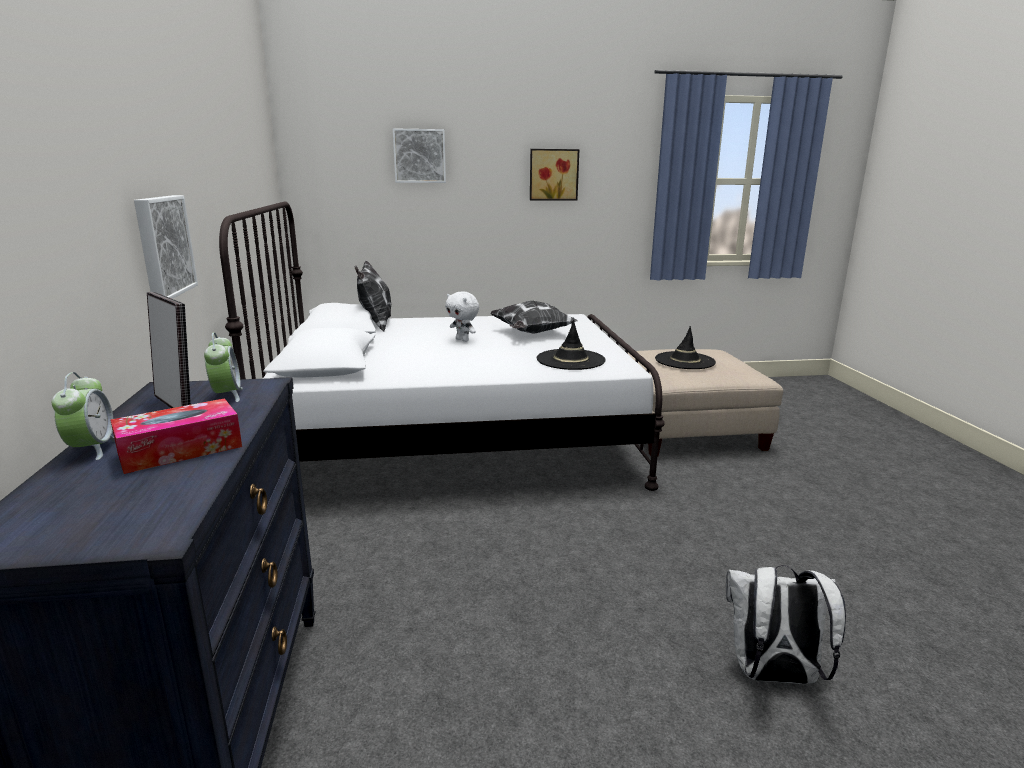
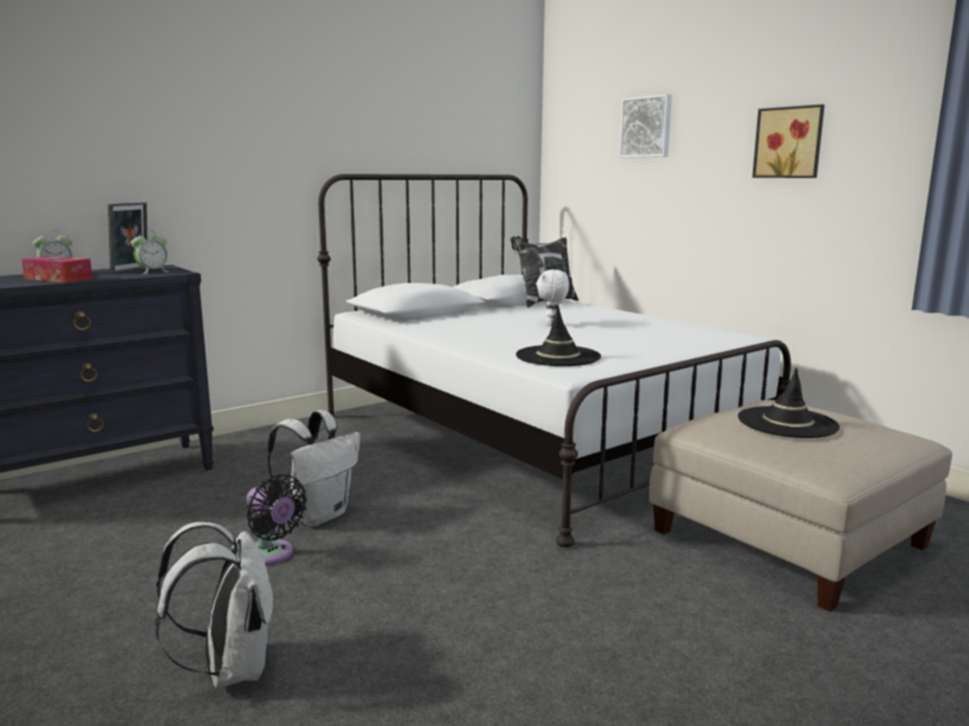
camera: 60 degrees right, 5 degrees down
picture [134,195,198,299] -> none
pillow [491,301,578,333] -> none
none -> black fan [246,474,307,566]
none -> white backpack [267,410,360,526]

